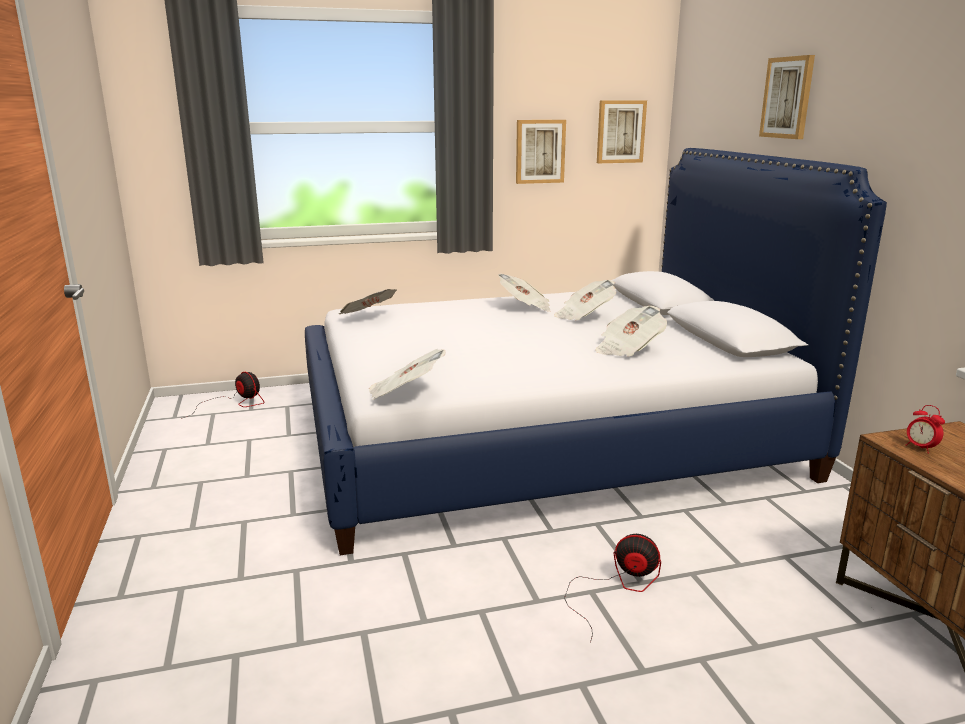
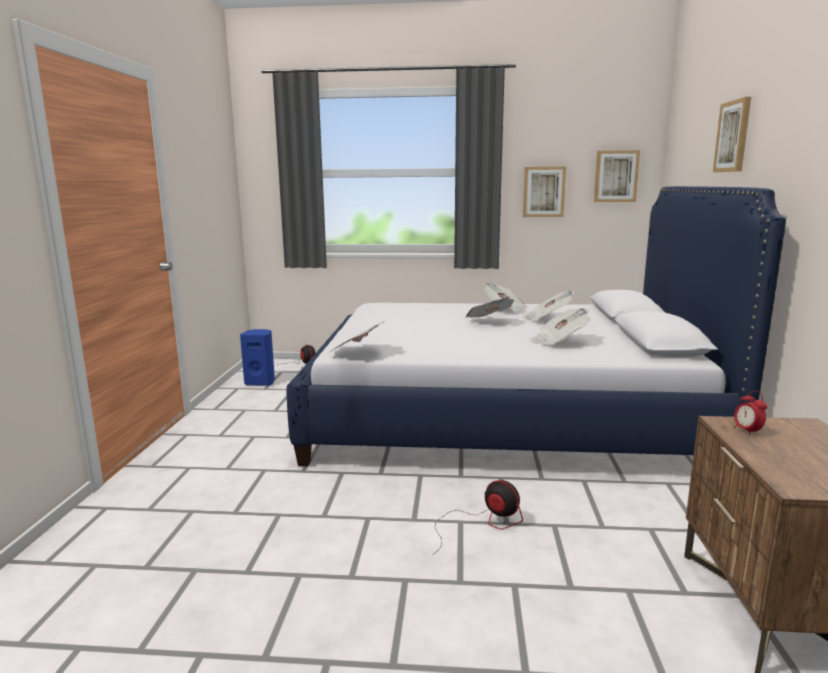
camera: 20 degrees right, 5 degrees down
newspaper [339,289,397,314] -> newspaper moved to [466,298,515,318]
none -> blue speaker [240,329,275,386]

